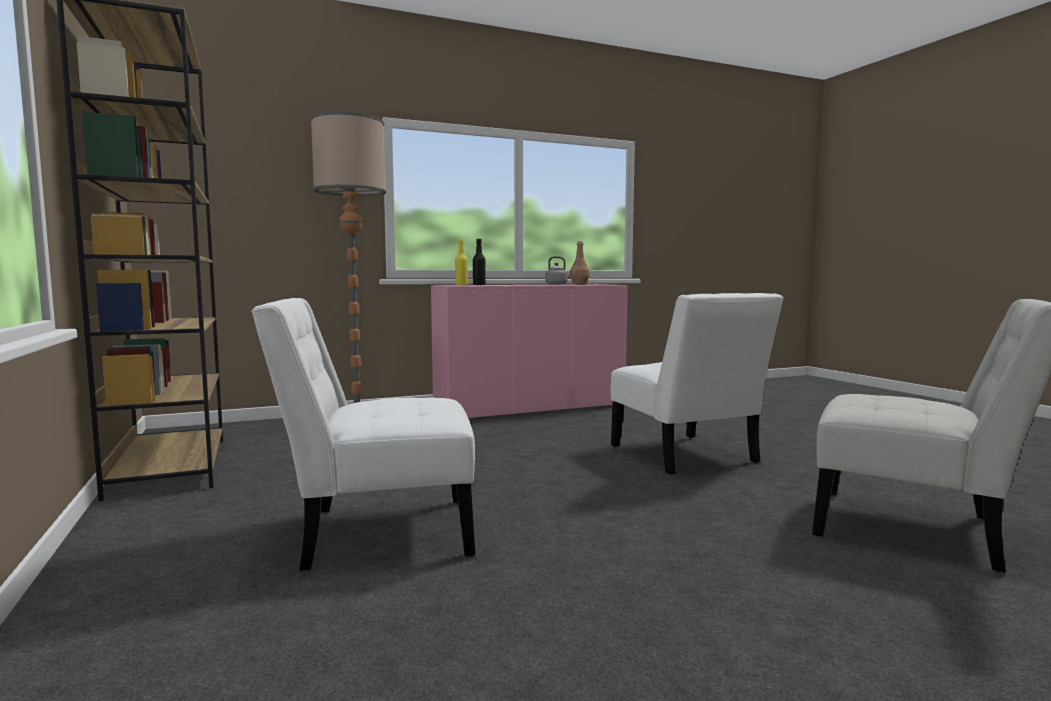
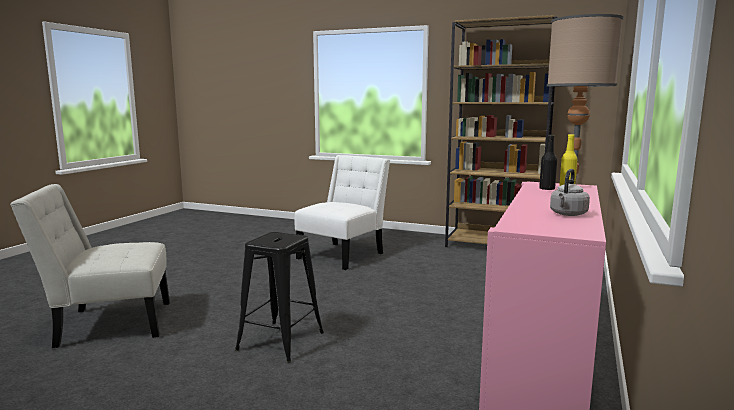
camera: 135 degrees right, 5 degrees up
brown bottle [570,241,590,285] -> none
white chair [611,293,783,475] -> black stool [235,232,324,363]

